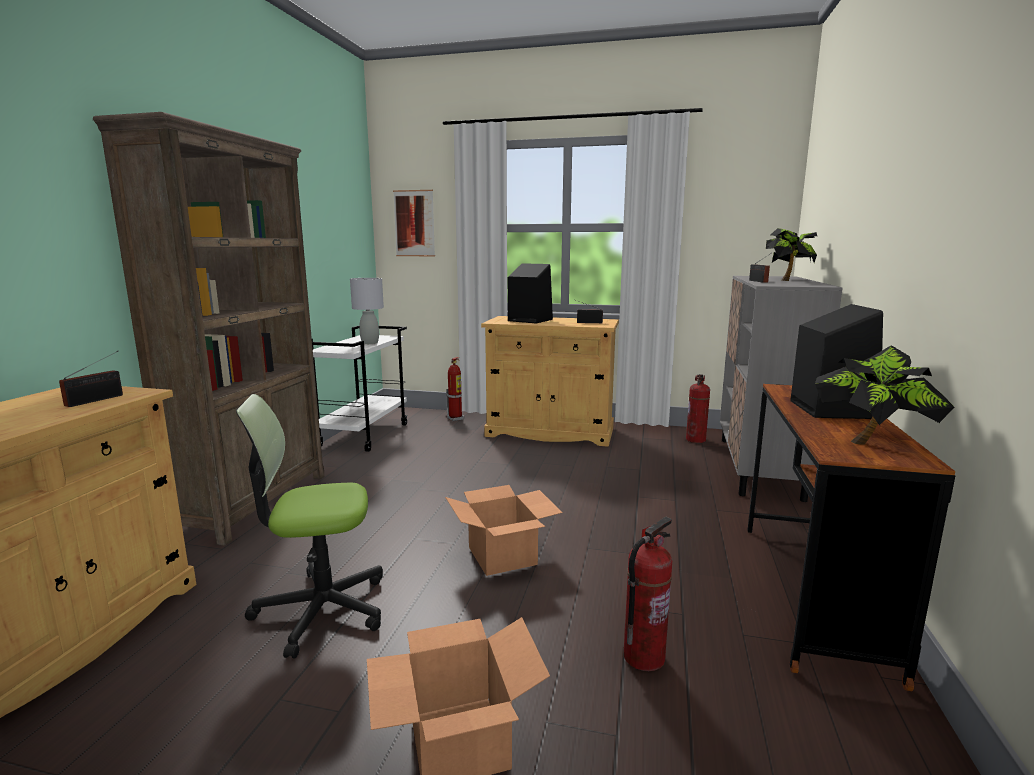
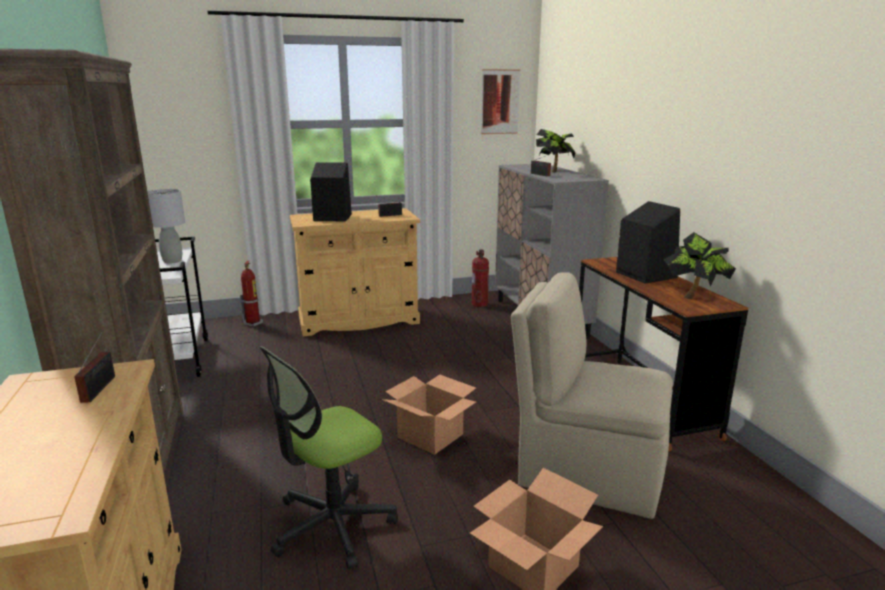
camera: 30 degrees left, 5 degrees up
picture [393,190,435,256] -> picture moved to [480,69,520,134]
fire extinguisher [624,517,672,671] -> beige chair [511,272,673,519]

